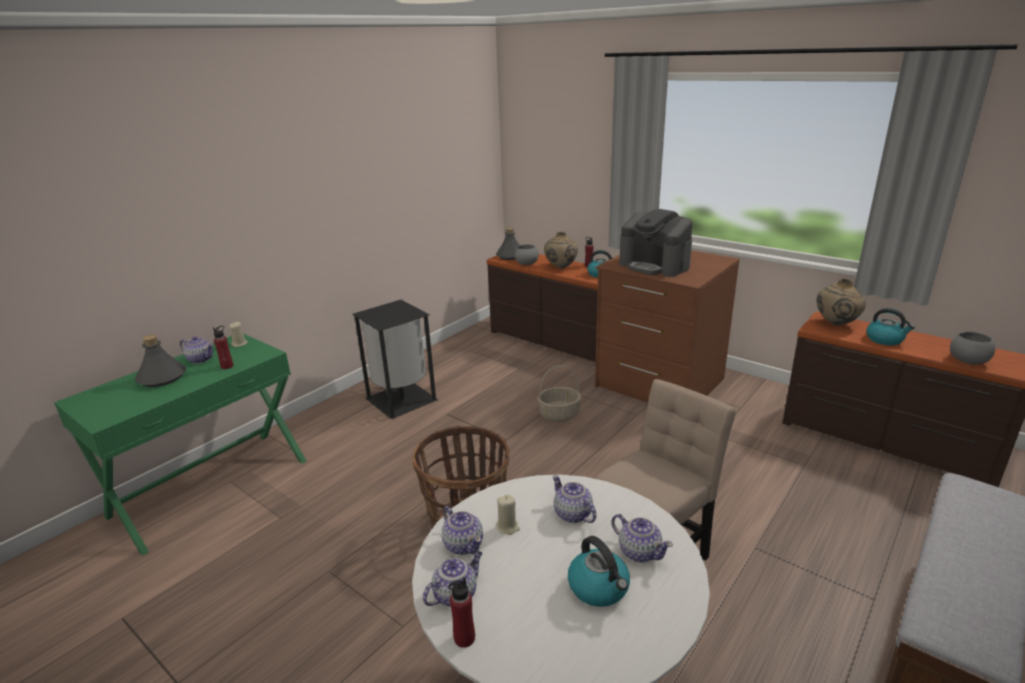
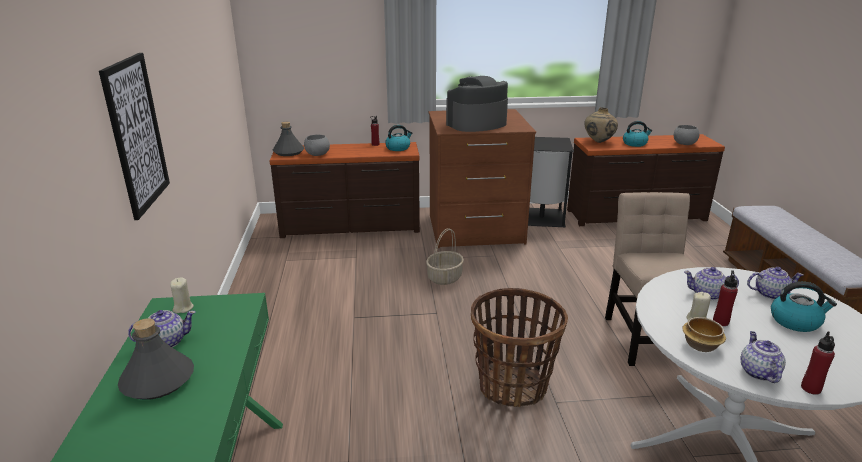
camera: 45 degrees left, 0 degrees up
red bottle [213,326,234,369] -> red bottle moved to [713,270,738,326]
black trash can [352,300,438,419] -> black trash can moved to [528,137,574,227]
teapot [442,506,483,555] -> bowl [682,317,726,352]
beige vase [544,232,578,269] -> none
coffee machine [619,209,693,277] -> coffee machine turned 150 degrees clockwise [446,76,508,132]
none -> picture [99,53,170,220]

